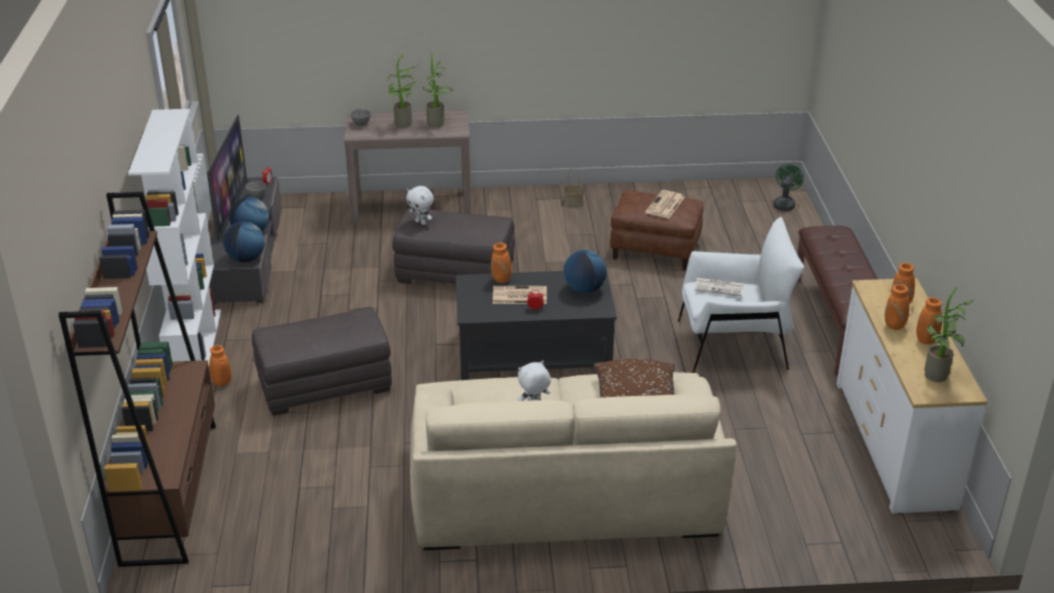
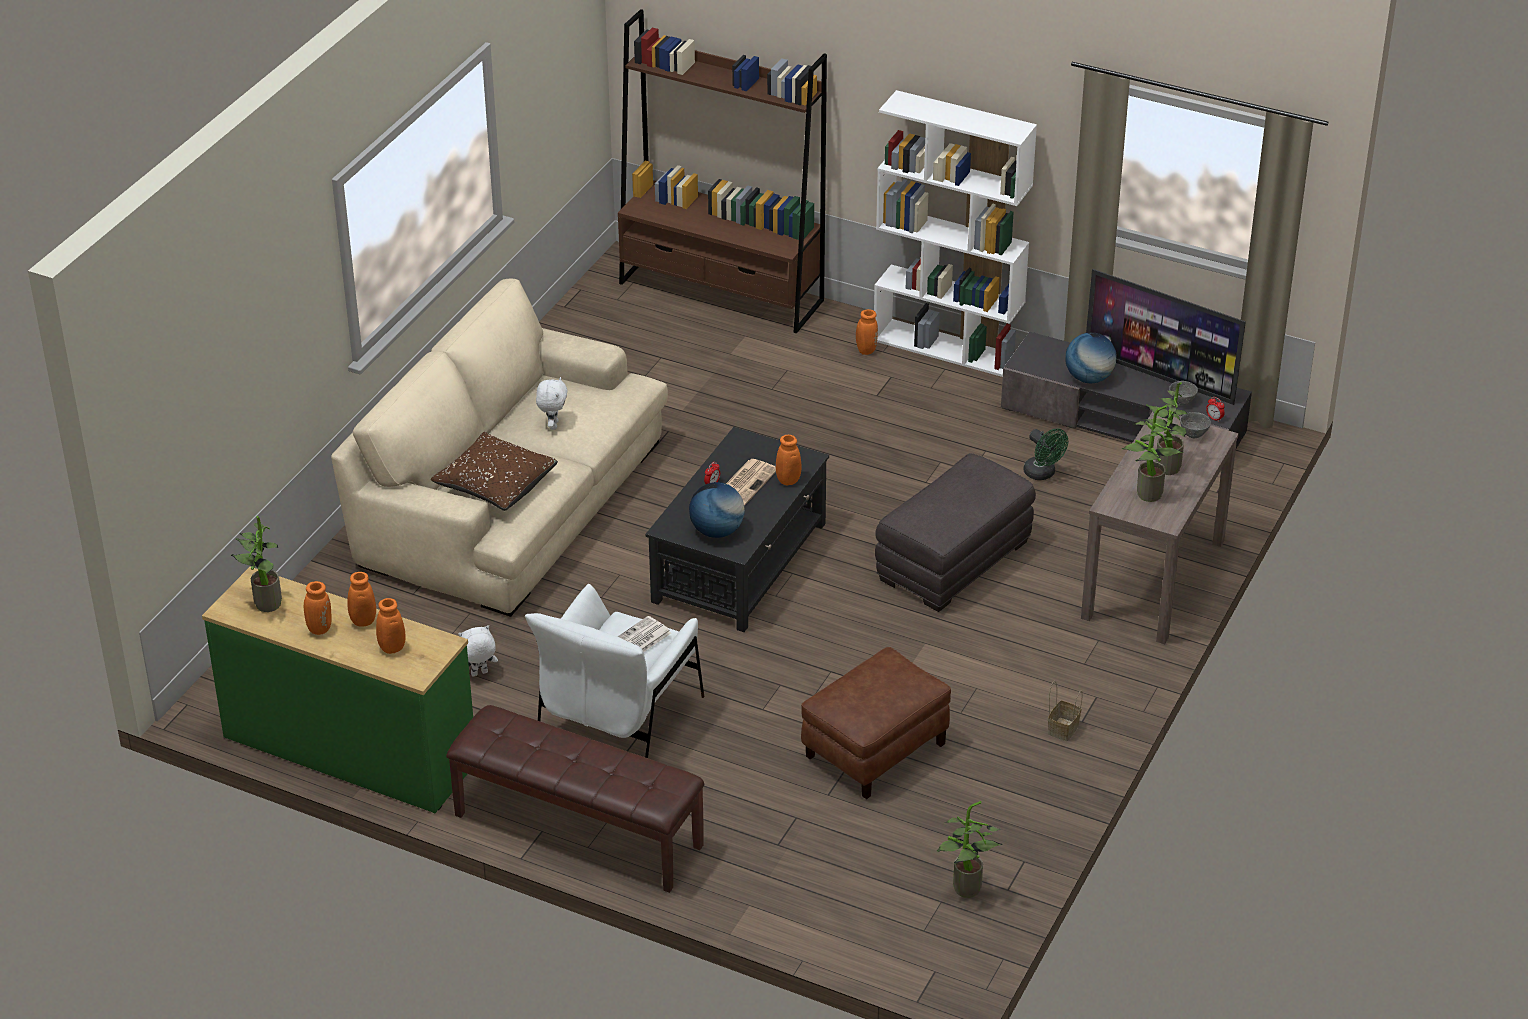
camera: 120 degrees right, 5 degrees up
globe [223,222,265,262] -> none
grey ottoman [252,307,392,416] -> none
white plush toy [406,186,434,225] -> white plush toy moved to [458,625,498,676]
newspaper [645,190,685,219] -> none
green fan [773,164,804,211] -> green fan moved to [1024,429,1068,480]
white dresser [837,278,988,514] -> green dresser [202,567,473,813]
none -> potted plant [936,801,1003,898]

